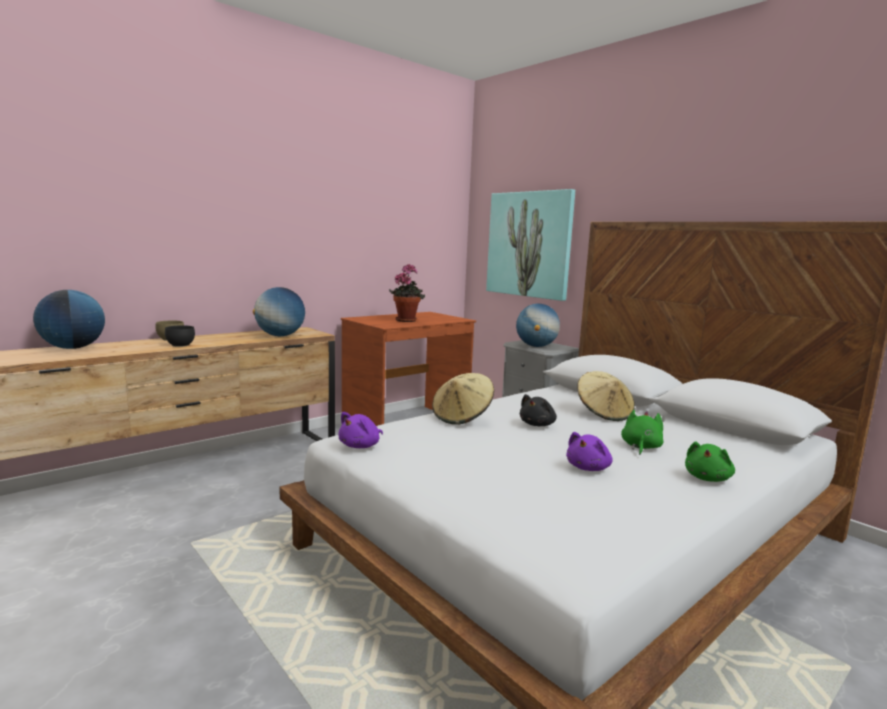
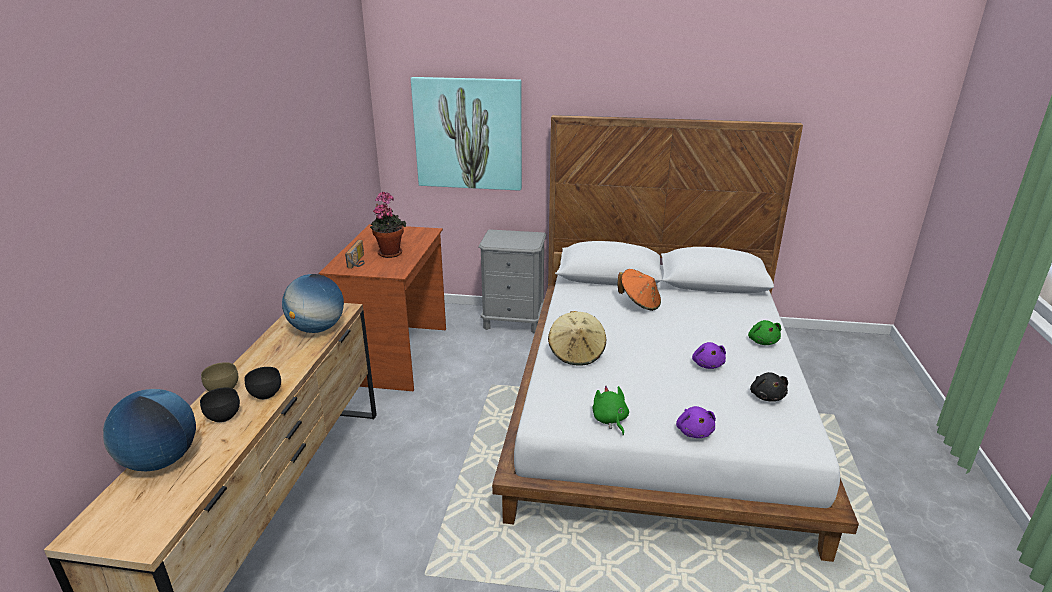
camera: 40 degrees left, 15 degrees up
purple plush toy [338,412,383,448] -> purple plush toy moved to [676,406,716,438]
globe [516,304,560,347] -> none
black plush toy [520,394,557,426] -> black plush toy moved to [750,372,788,402]
beige hat [577,371,635,421] -> orange hat [618,269,661,311]
green plush toy [621,410,663,455] -> green plush toy moved to [592,385,629,435]
none -> black bowl [200,387,240,423]
none -> radio [345,240,365,268]

